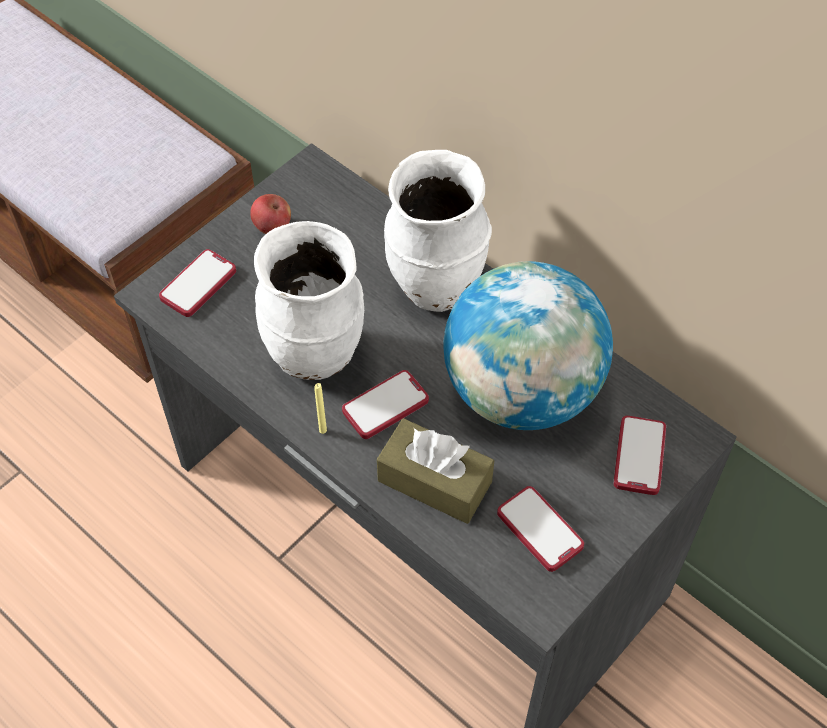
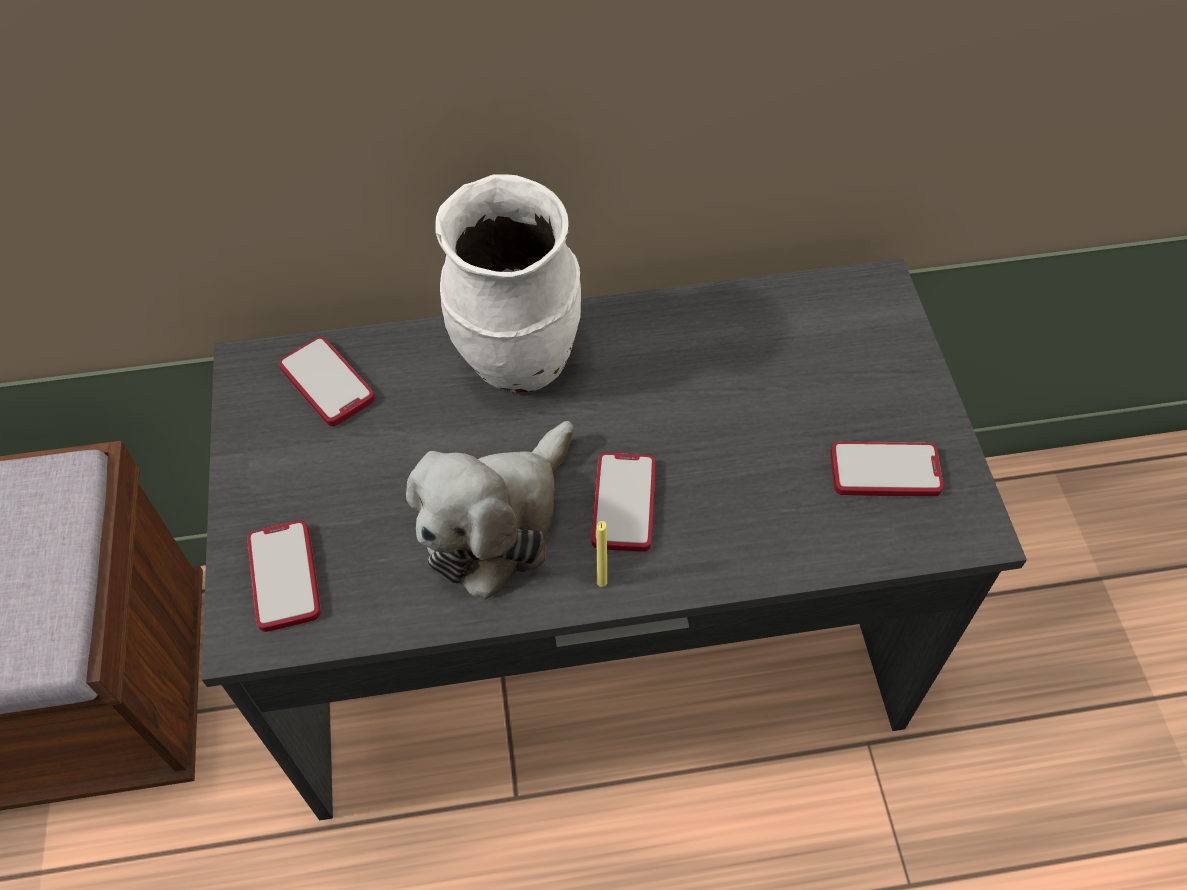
camera: 50 degrees left, 0 degrees up
apple [250,194,291,234] -> none
white vase [254,221,364,380] -> plush toy [406,421,574,600]
brown tissue box [377,418,494,524] -> none
globe [443,261,613,430] -> none
phone [614,416,666,495] -> phone moved to [279,337,375,426]

